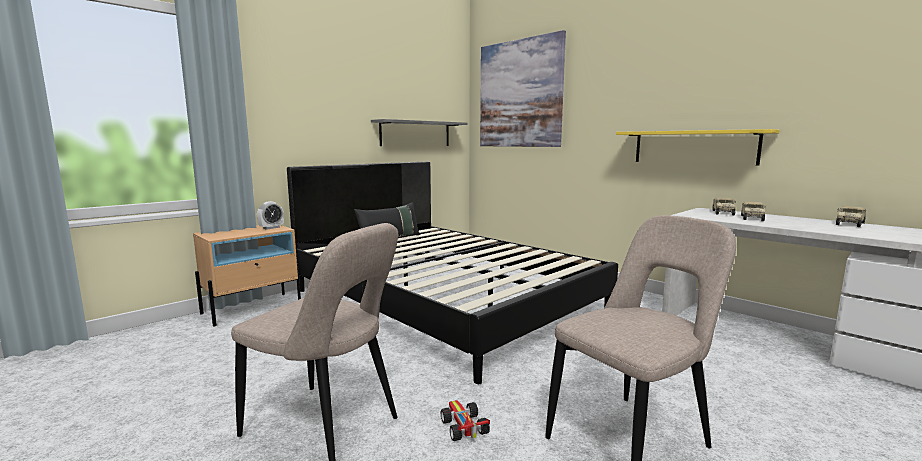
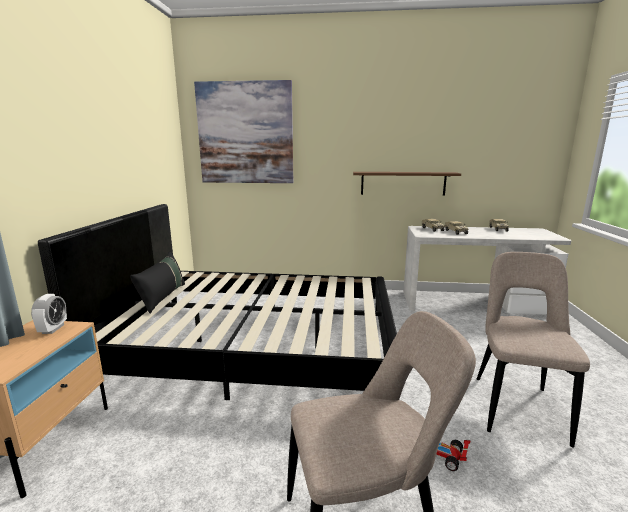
camera: 40 degrees left, 5 degrees up
grey shelf [371,119,468,146] -> none
yellow shelf [616,129,780,166] -> brown shelf [353,172,461,196]

